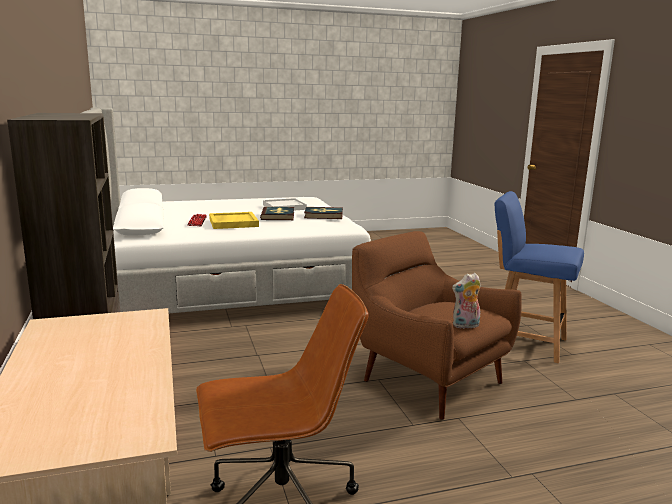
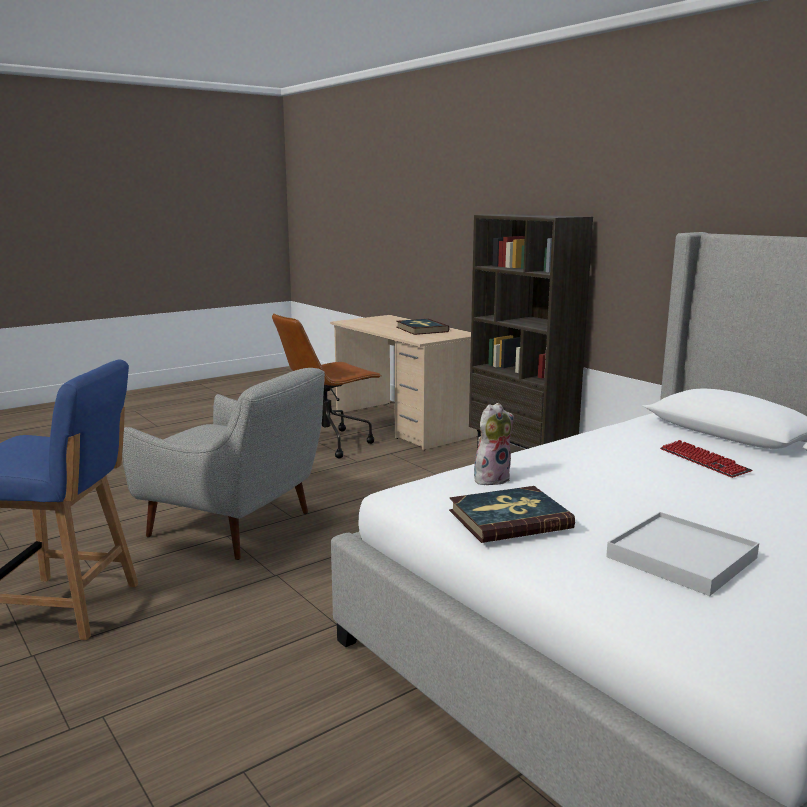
camera: 160 degrees right, 0 degrees up
yellow tray [209,212,259,229] -> none
book [260,207,294,220] -> book moved to [396,319,449,335]
brown armchair [352,231,522,420] -> grey armchair [122,368,325,560]
plush toy [452,273,481,329] -> plush toy moved to [474,403,514,485]

